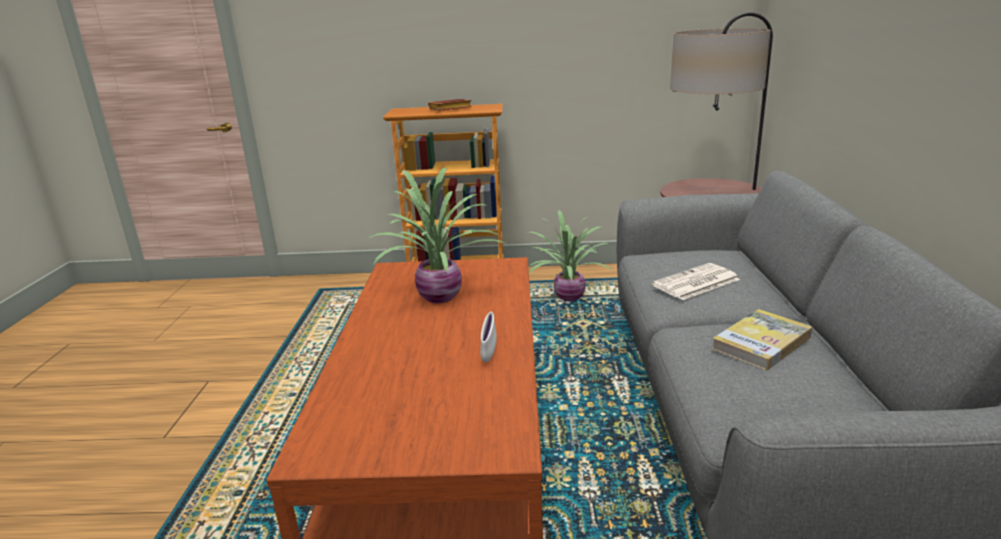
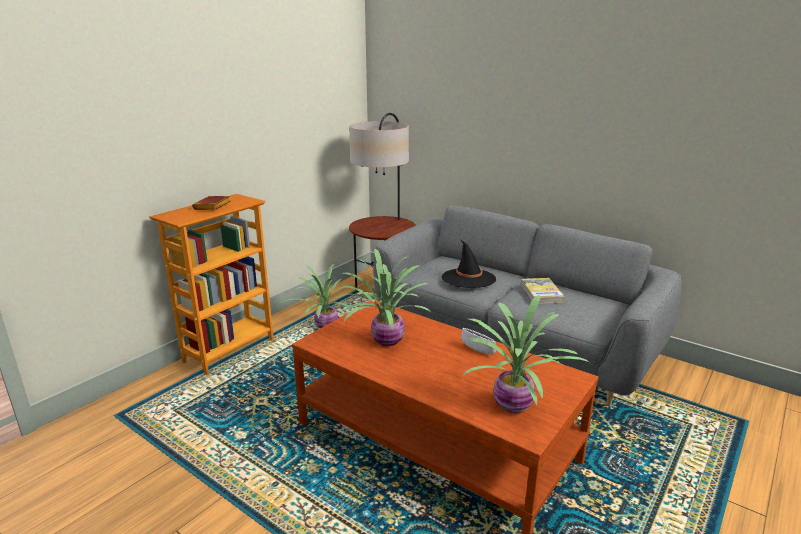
camera: 55 degrees left, 0 degrees up
newspaper [652,263,740,300] -> black hat [442,240,496,288]
none -> potted plant [462,295,592,413]

